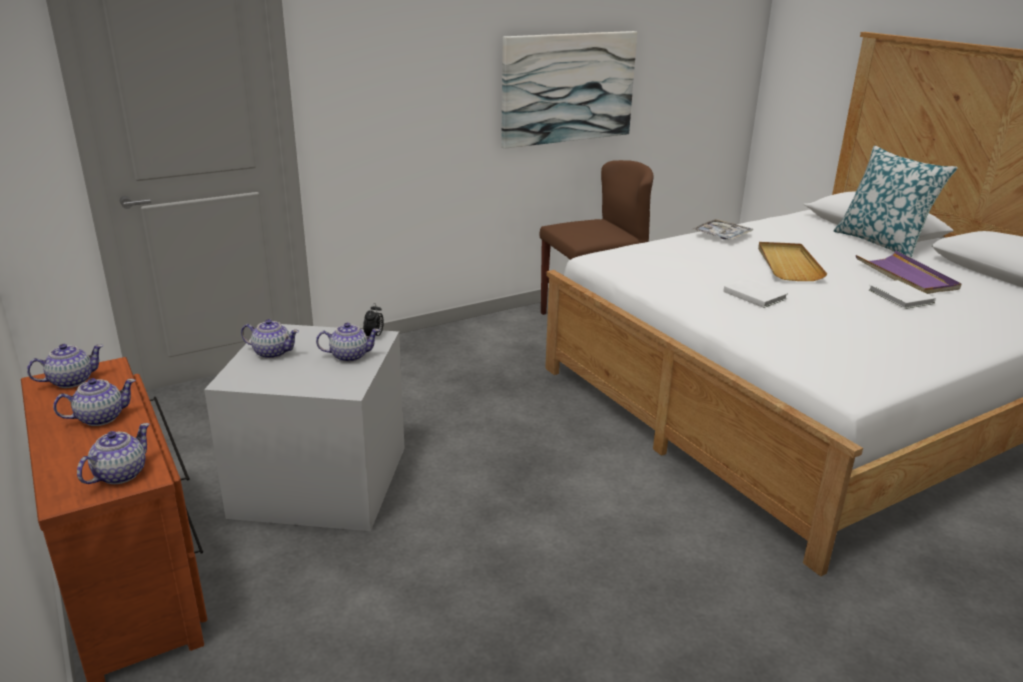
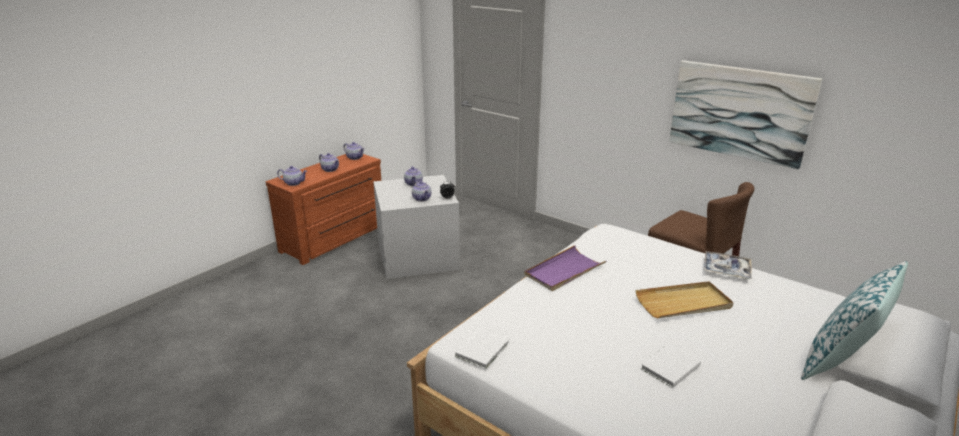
camera: 70 degrees right, 0 degrees up
white book [723,278,788,308] -> white book moved to [455,328,510,369]
purple tray [856,250,962,294] -> purple tray moved to [524,245,606,291]

